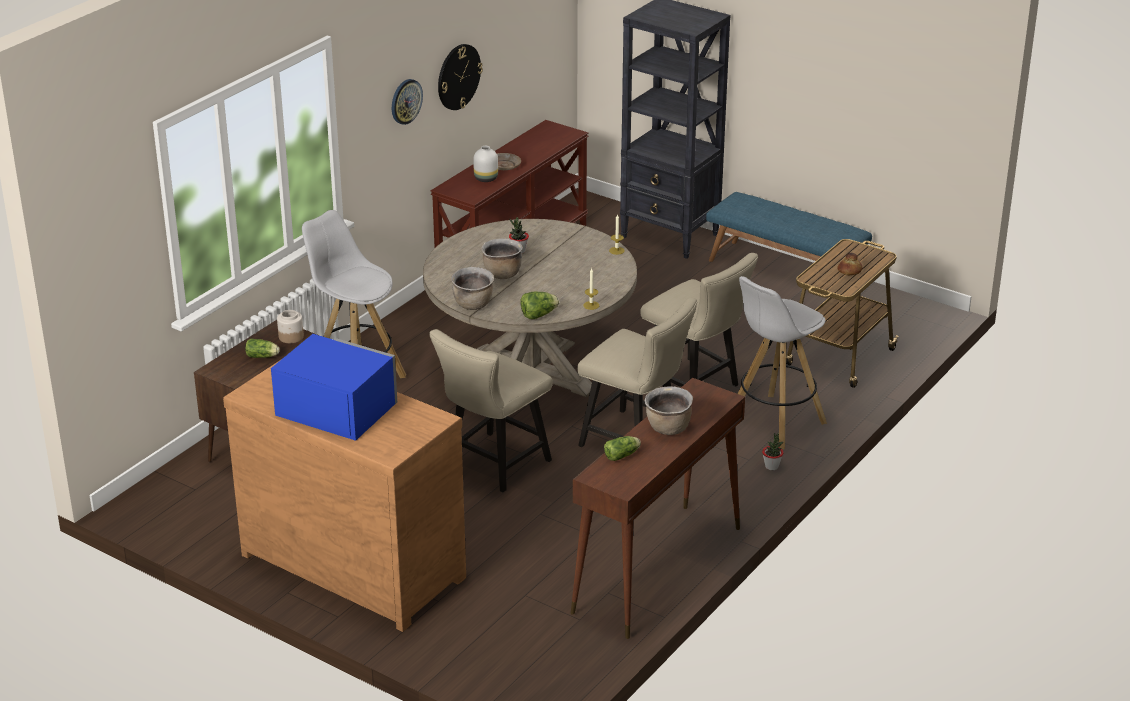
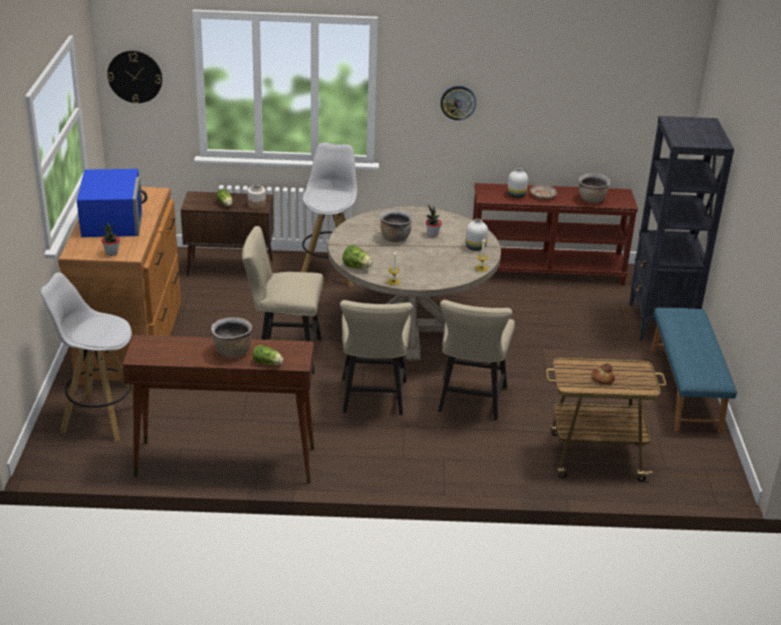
camera: 55 degrees right, 0 degrees up
wall clock [438,44,483,110] -> wall clock moved to [107,51,162,104]
brown cooking pot [451,267,494,310] -> brown cooking pot moved to [579,173,610,203]
lettuce [604,436,641,461] -> lettuce moved to [253,345,283,365]
white stool [738,276,827,450] -> white stool moved to [41,272,133,442]
potted plant [762,433,784,470] -> potted plant moved to [101,223,120,256]
none -> white vase [466,219,488,251]

